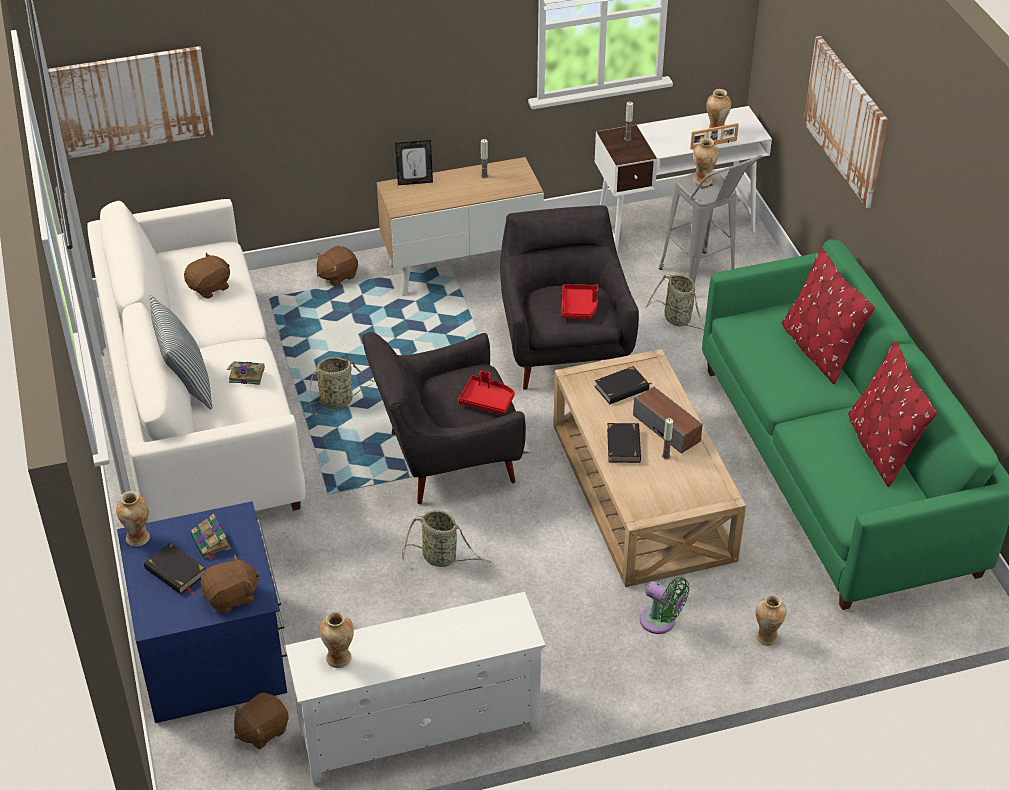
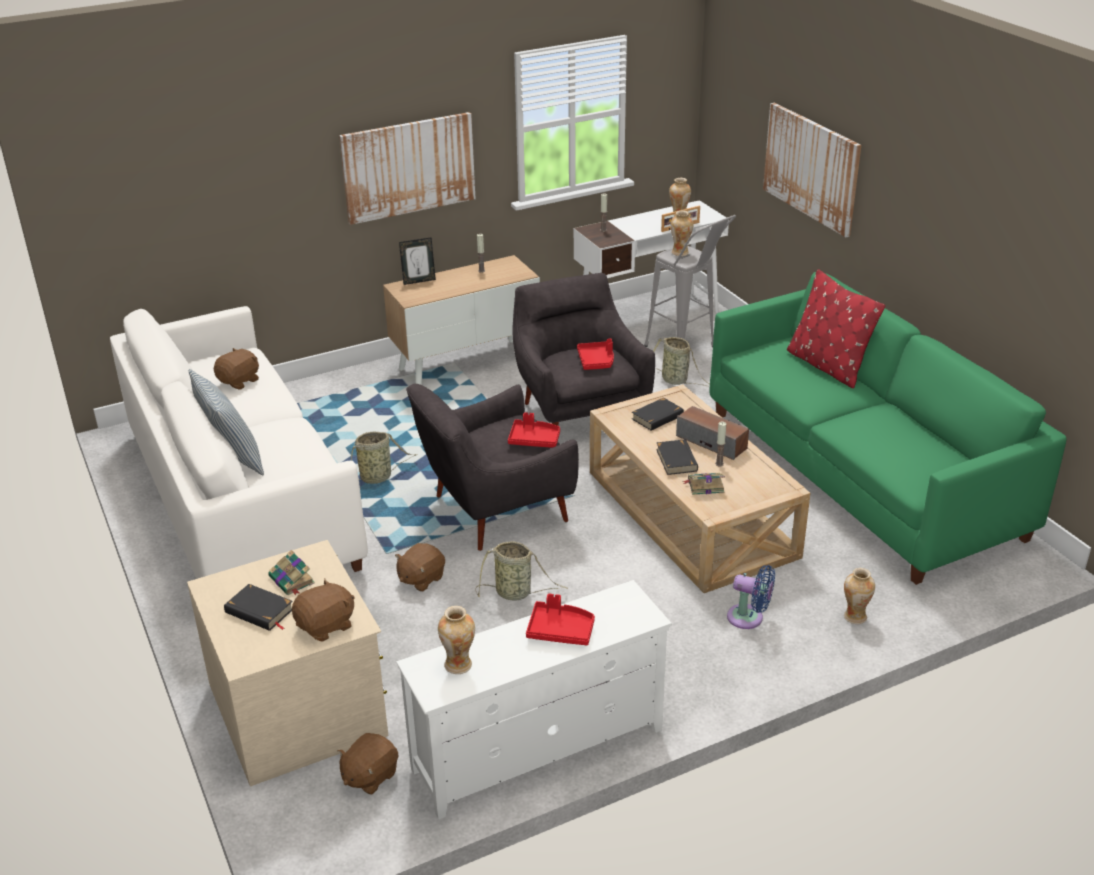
camera: 10 degrees left, 10 degrees down
picture [48,46,213,159] -> picture moved to [339,112,476,225]
vase [116,491,150,547] -> none
blue dresser [117,501,287,723] -> beige dresser [187,540,389,786]
book [226,361,265,385] -> book moved to [683,473,725,495]
brown plush toy [316,246,358,287] -> brown plush toy moved to [395,543,445,592]
green fan [640,577,689,634] -> blue fan [727,565,775,629]
red pillow [848,341,937,487] -> none
none -> red tray [526,594,595,645]

